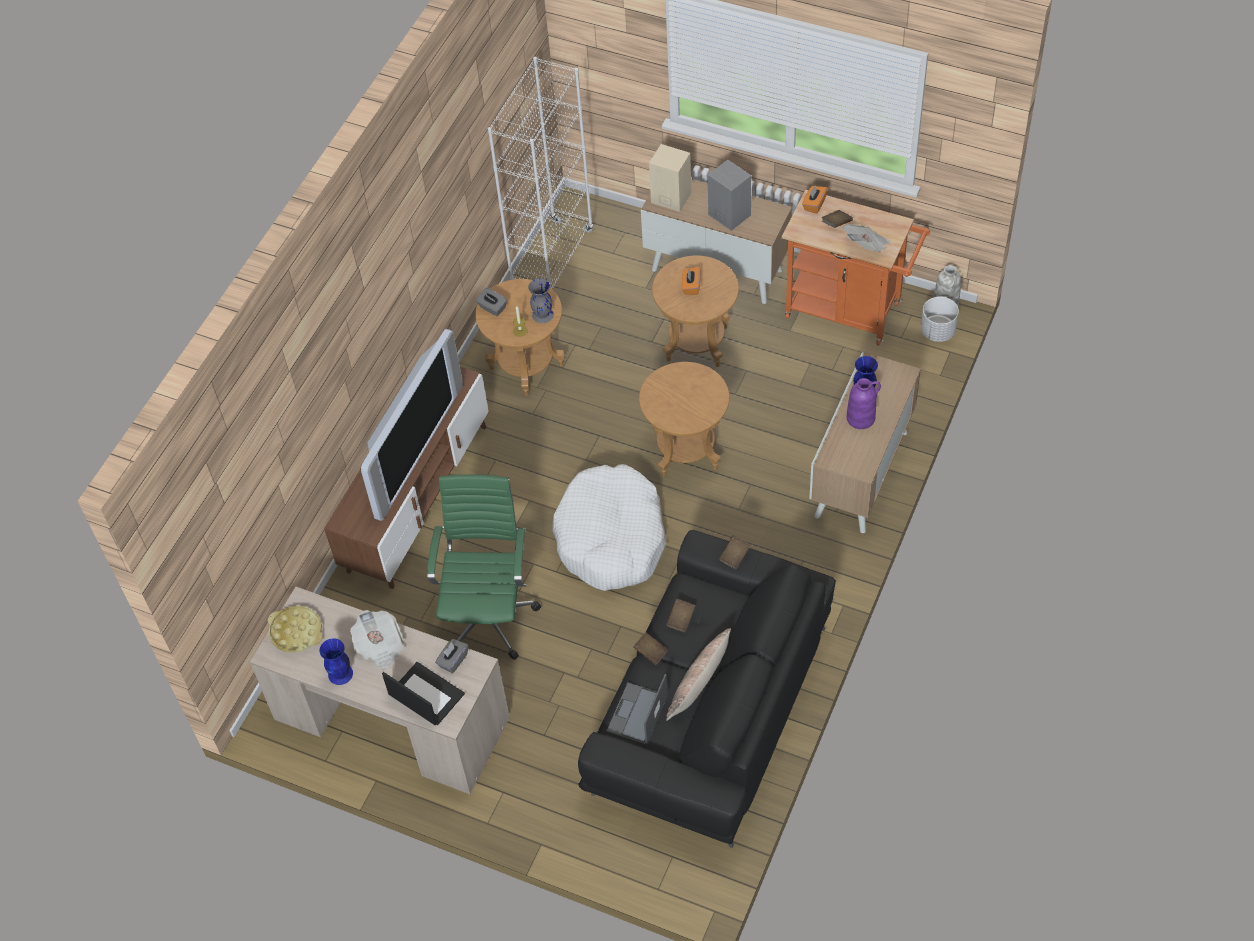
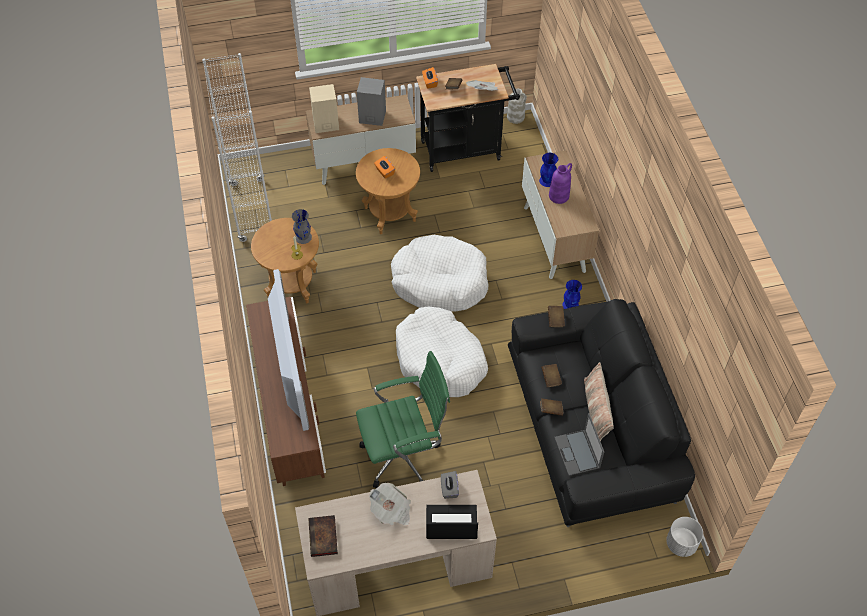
camera: 40 degrees left, 0 degrees up
yellow tray [268,605,323,653] -> book [308,515,338,557]
blue vase [320,638,353,685] -> blue vase moved to [562,280,582,309]
green office chair [427,474,541,660] -> green office chair turned 105 degrees clockwise [356,351,450,488]
grey tissue box [476,288,507,316] -> none
brown side table [639,362,729,476] -> white dog bed [391,235,488,312]
orange cart [782,190,930,346] -> black cart [416,64,520,172]
white planter [921,297,959,342] -> white planter moved to [666,517,703,557]

